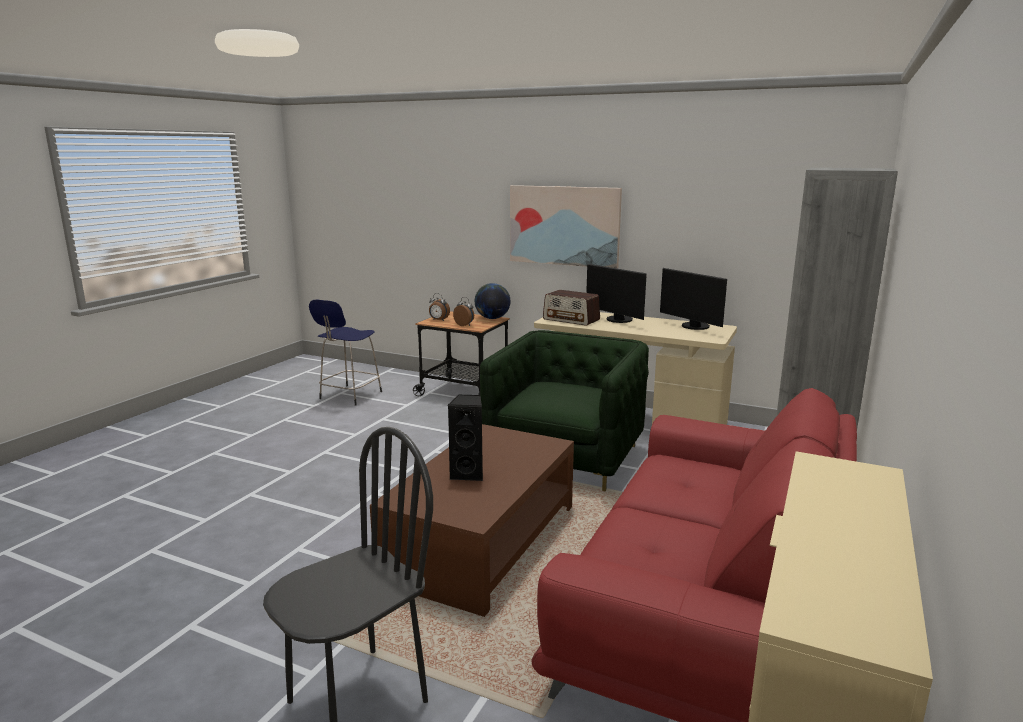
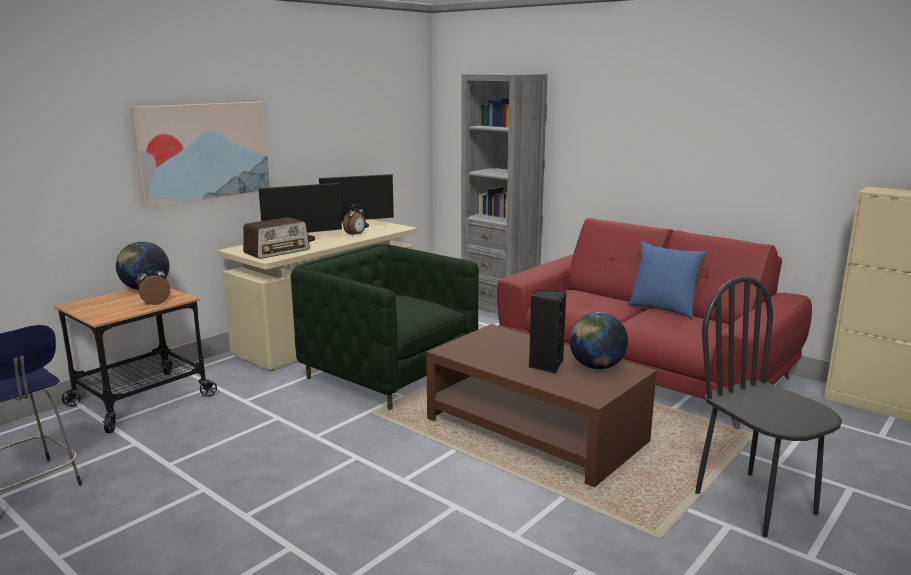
camera: 75 degrees left, 0 degrees up
alarm clock [429,293,450,321] -> alarm clock moved to [343,204,366,236]
none -> globe [570,312,628,369]
none -> blue pillow [628,241,706,318]

